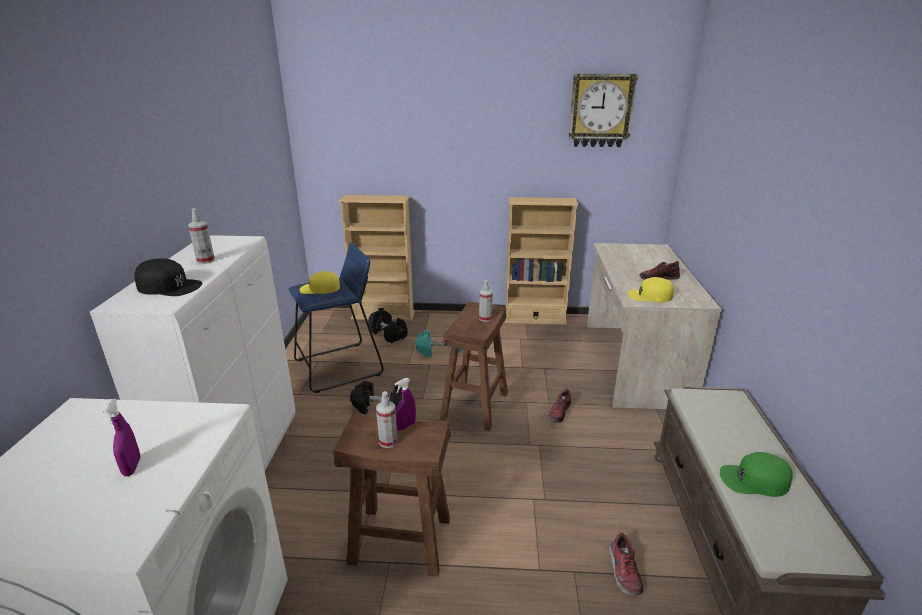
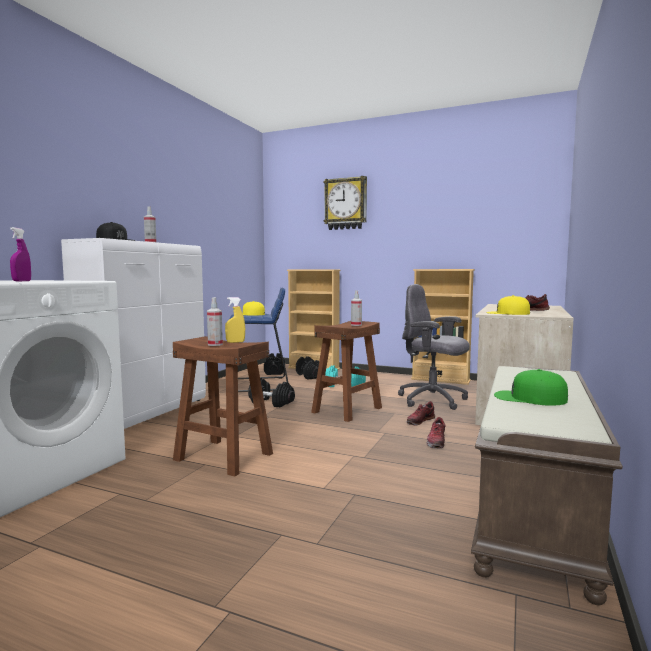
camera: 20 degrees right, 20 degrees down
purple spray bottle [395,378,416,431] -> yellow spray bottle [225,297,245,343]
wall clock [568,74,638,147] -> wall clock moved to [324,176,367,230]
shoe [608,533,643,595] -> shoe moved to [426,417,446,448]
none -> black dumbbell [264,353,285,375]
none -> grey office chair [398,284,470,410]

